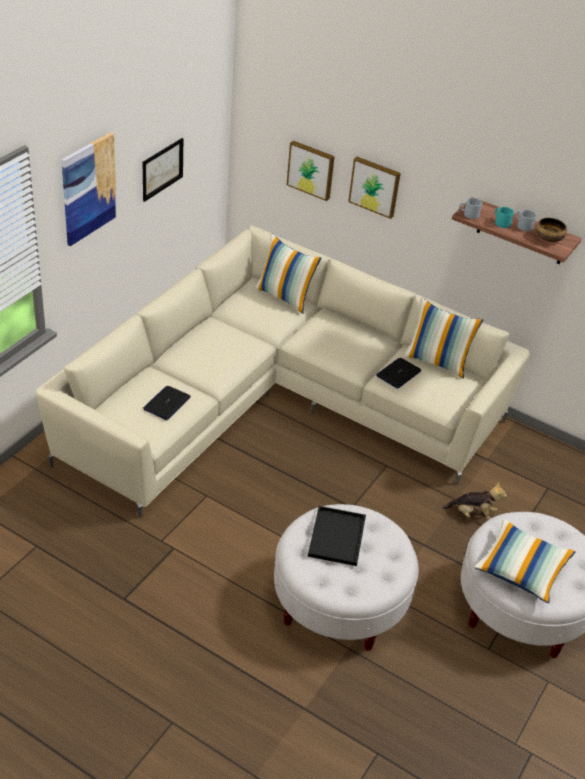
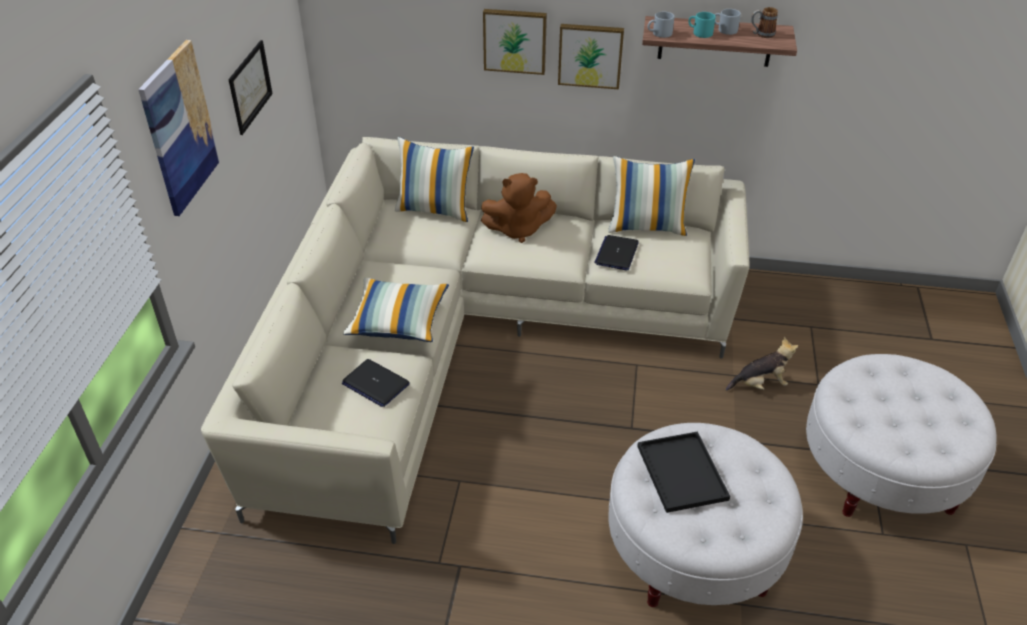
camera: 20 degrees left, 0 degrees up
laptop [143,386,191,420] -> laptop turned 60 degrees counterclockwise [342,359,410,407]
picture [287,141,335,201] -> picture moved to [558,24,624,89]
pillow [474,519,576,603] -> pillow moved to [343,278,449,342]
bowl [536,218,567,242] -> mug [751,7,778,38]
none -> brown plush toy [481,173,557,243]

